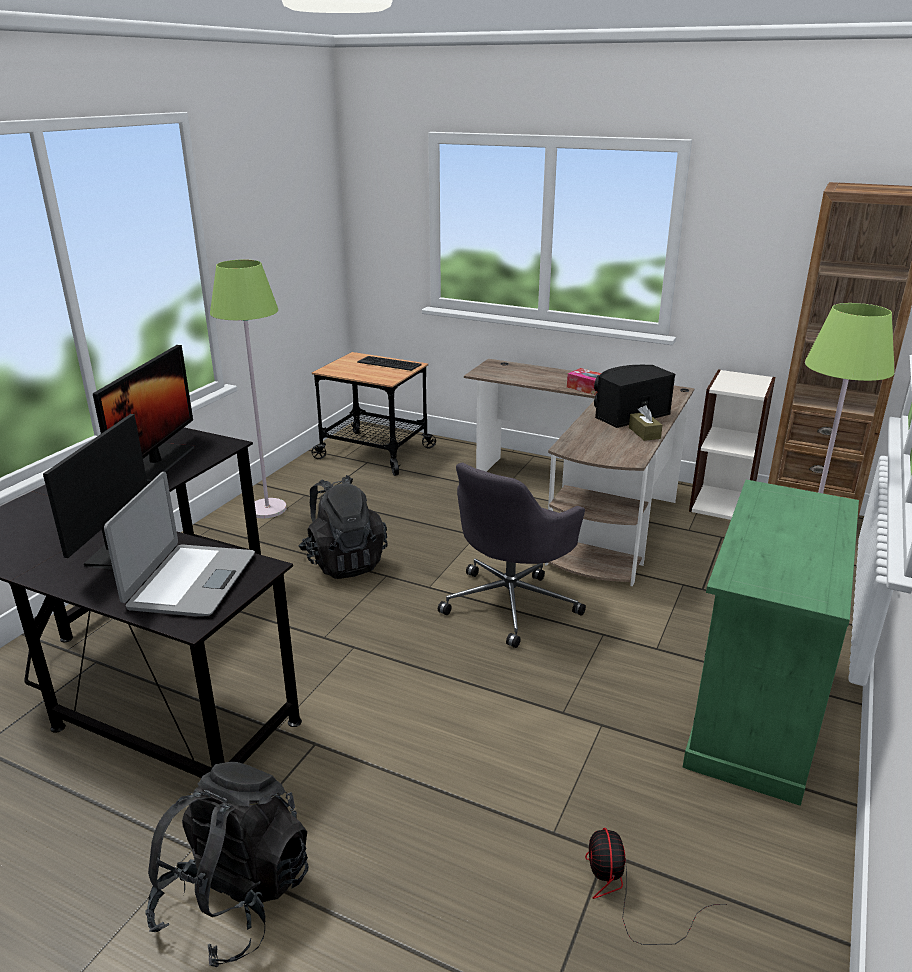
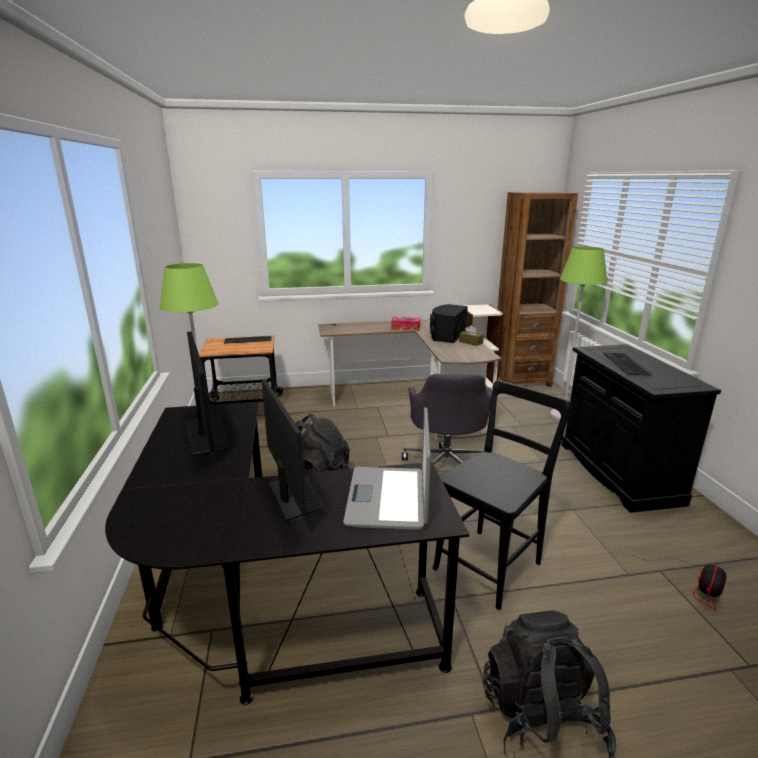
camera: 35 degrees left, 5 degrees down
laptop [104,472,255,616] -> laptop turned 150 degrees counterclockwise [343,407,431,530]
fan [585,828,727,945] -> fan turned 105 degrees counterclockwise [635,556,727,611]
green cabinet [683,480,859,806] -> black cabinet [561,344,721,513]
none -> black chair [433,380,571,610]
none -> keyboard [604,352,651,376]

